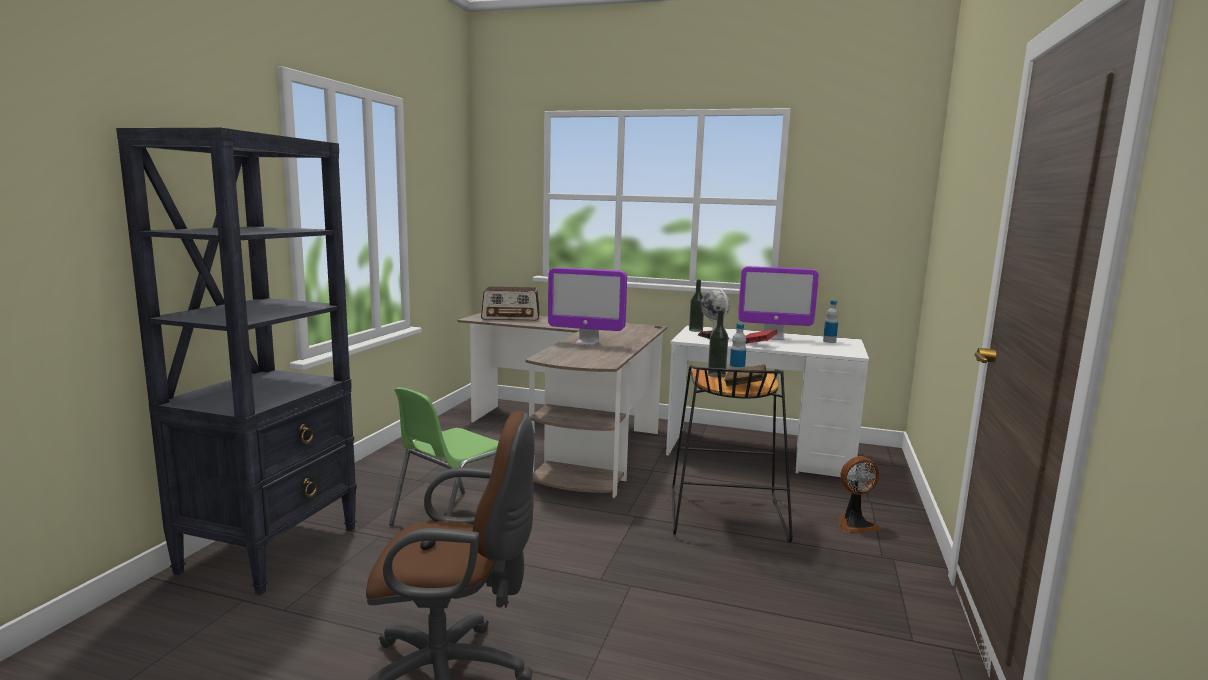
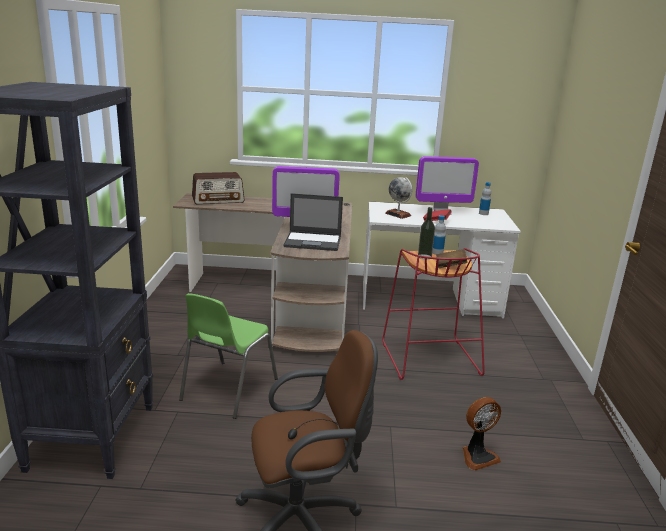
camera: 15 degrees left, 10 degrees up
black stool [672,365,792,542] -> red stool [383,248,485,380]
bottle [689,280,704,332] -> none
fan [839,456,880,533] -> fan moved to [462,397,501,471]
none -> laptop [283,193,343,251]

